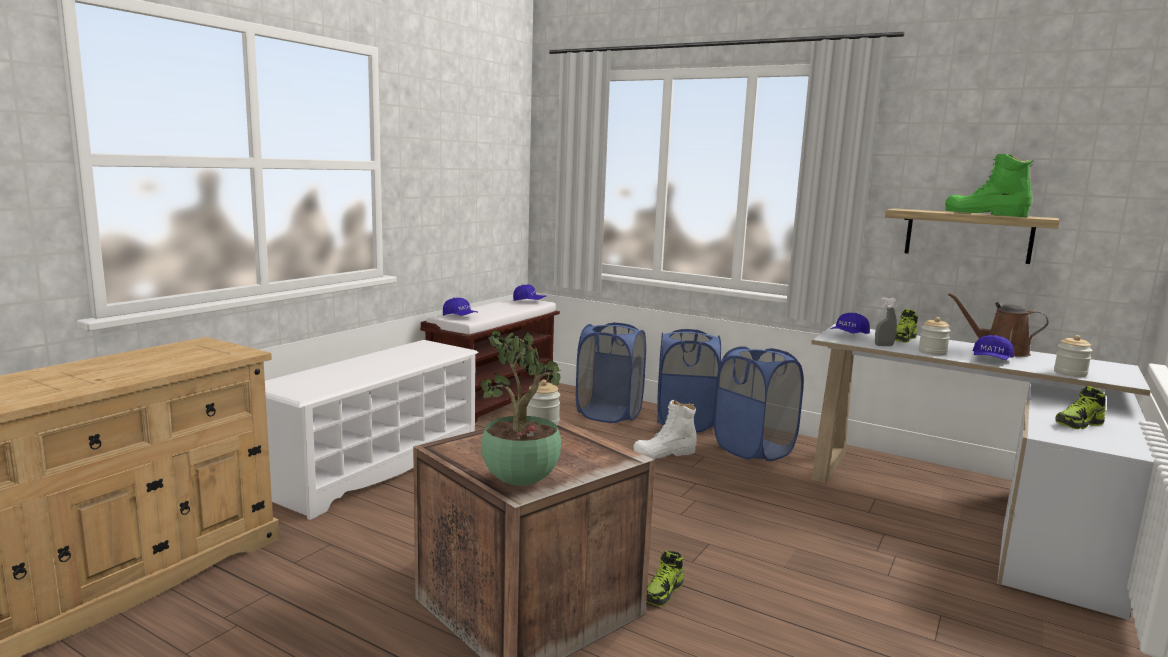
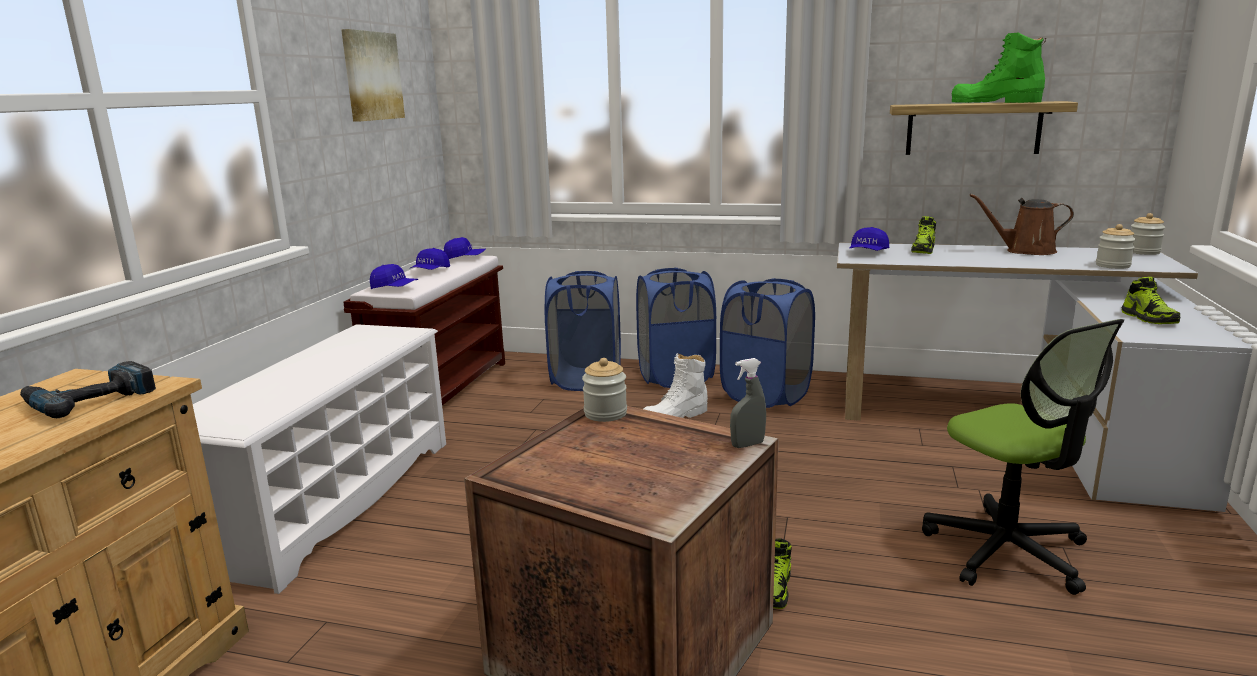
camera: 15 degrees left, 5 degrees up
potted plant [479,330,562,486] -> none
grey spray bottle [875,297,897,346] -> grey spray bottle moved to [730,358,766,448]
jar [918,317,951,355] -> jar moved to [1131,213,1165,255]
blue cap [973,335,1014,360] -> blue cap moved to [410,248,450,270]
shoe [1055,386,1106,429] -> shoe turned 60 degrees counterclockwise [1122,277,1180,324]
none -> power drill [20,361,156,418]
none -> picture [341,29,405,122]
none -> office chair [922,319,1124,595]

